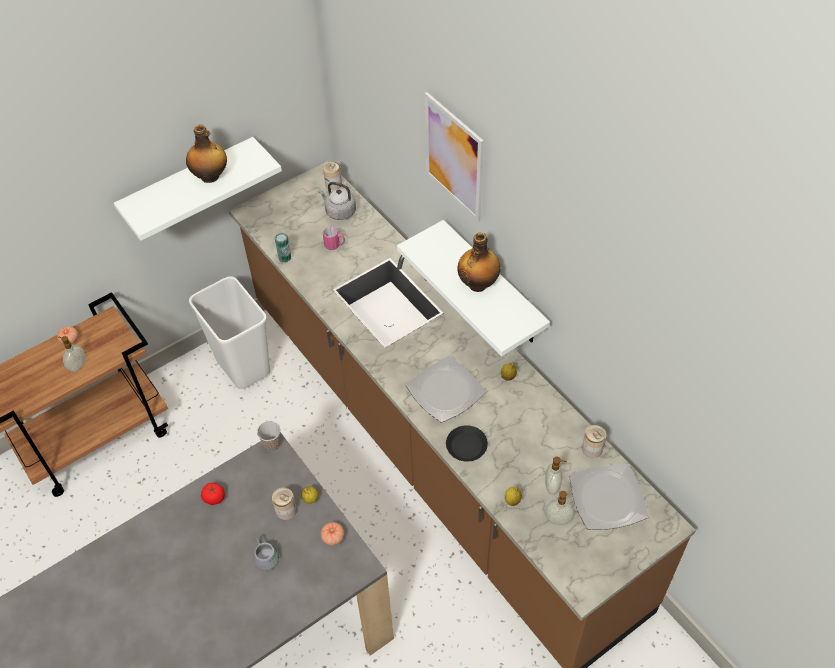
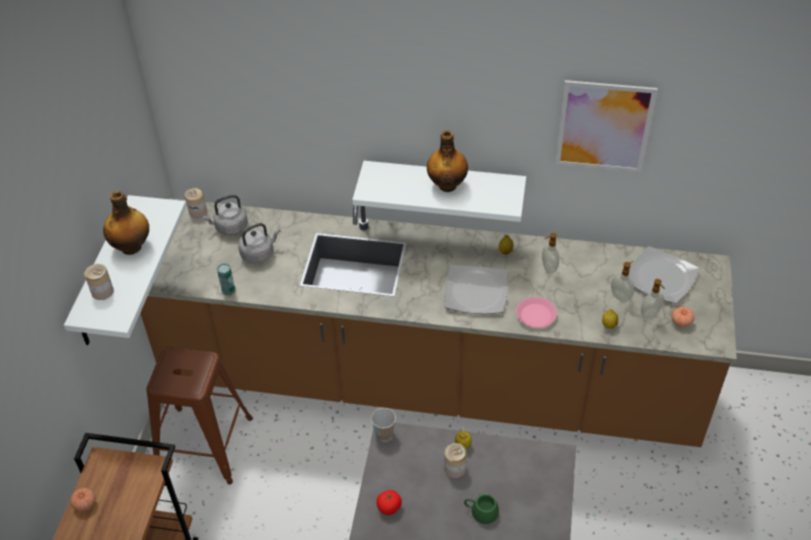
camera: 45 degrees left, 5 degrees down
soap dispenser [58,336,85,372] -> soap dispenser moved to [542,233,560,273]
white trash can [189,276,270,389] -> brown stool [146,347,253,484]
grey mug [253,537,279,571] -> green mug [464,493,499,524]
tomato [320,522,345,546] -> tomato moved to [671,307,694,327]
pink mug [323,226,345,250] -> grey kettle [238,223,280,264]
picture [425,92,484,221] -> picture moved to [555,80,658,172]
black plate [446,425,488,462] -> pink plate [516,297,557,328]
can [582,425,606,458] -> can moved to [84,264,114,300]

